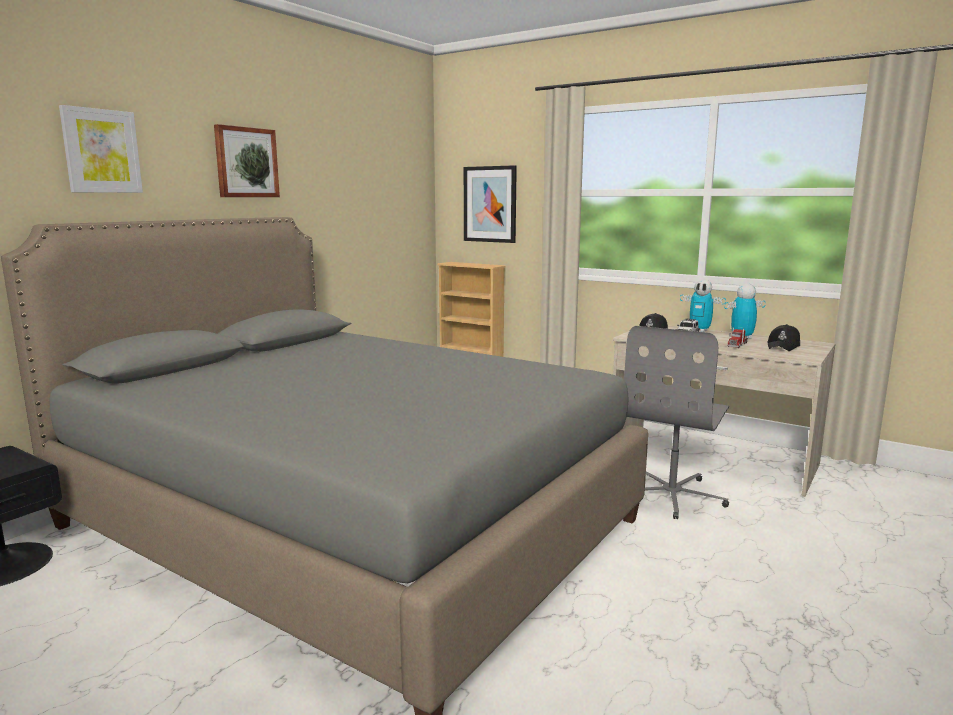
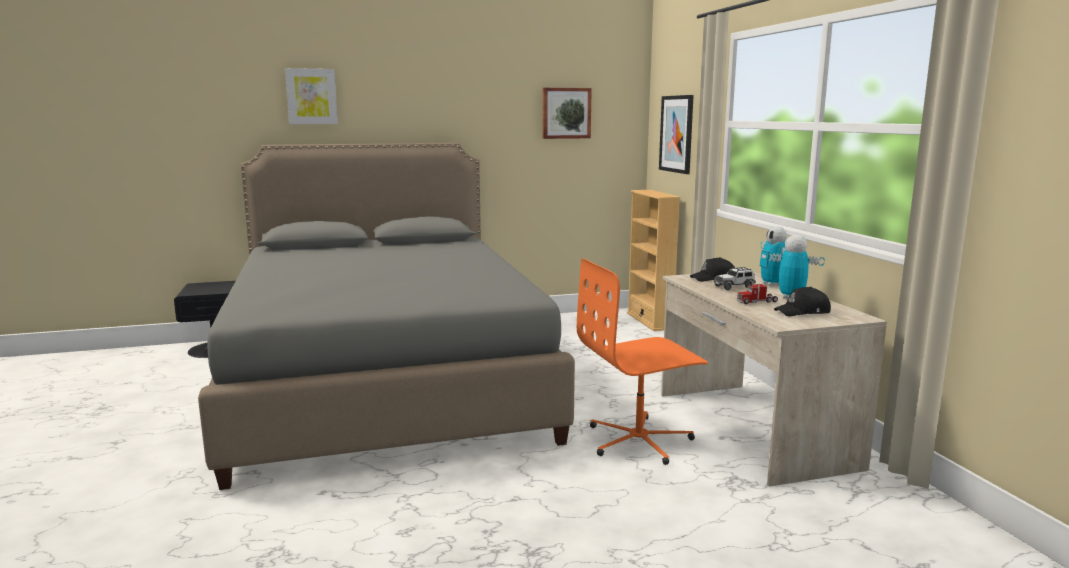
camera: 40 degrees right, 0 degrees up
picture [214,124,280,197] -> picture moved to [543,88,592,139]
grey office chair [624,326,729,519] -> orange office chair [577,258,708,465]

